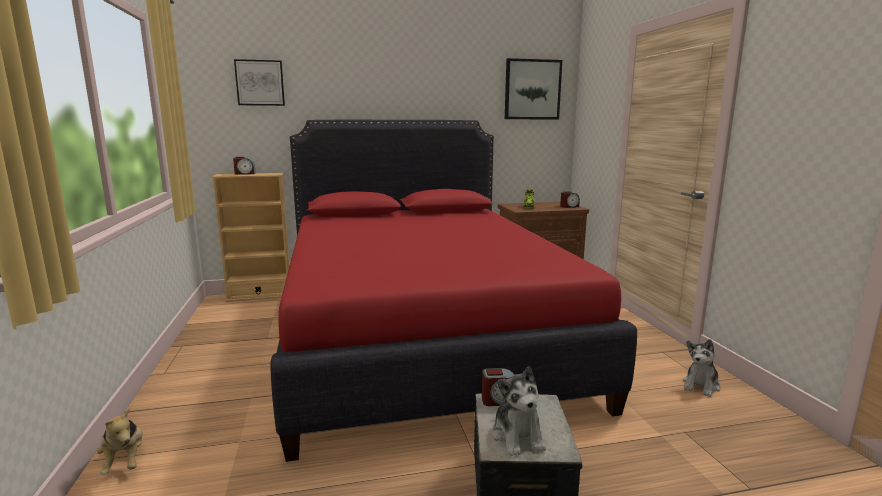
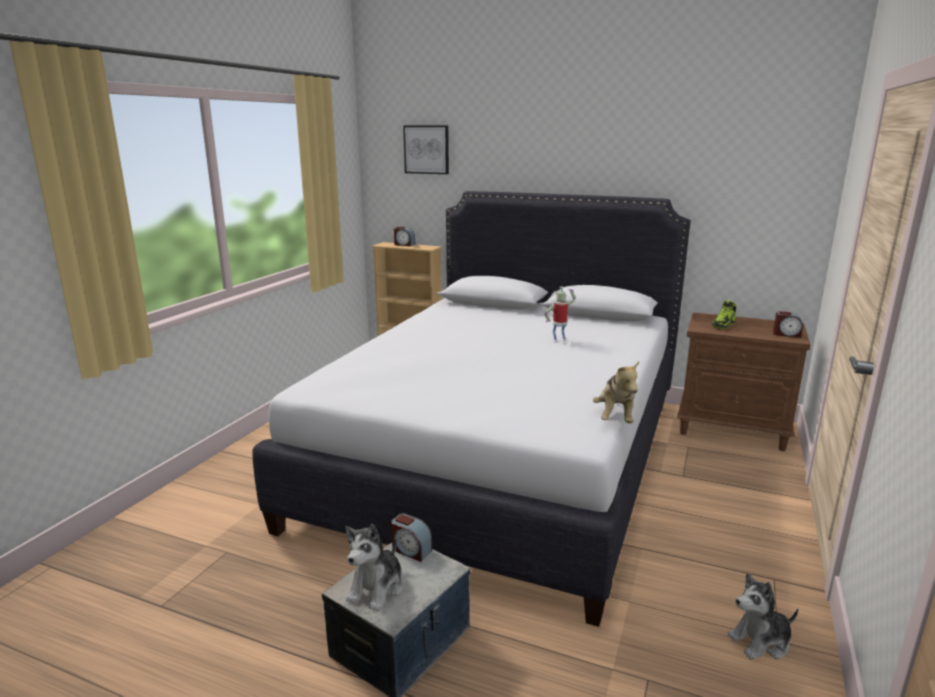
camera: 35 degrees right, 5 degrees up
plush toy [97,409,143,475] -> plush toy moved to [593,361,639,424]
red bed [270,120,637,462] -> white bed [253,191,691,627]
picture [505,58,562,119] -> none
none -> toy robot [545,287,576,343]

